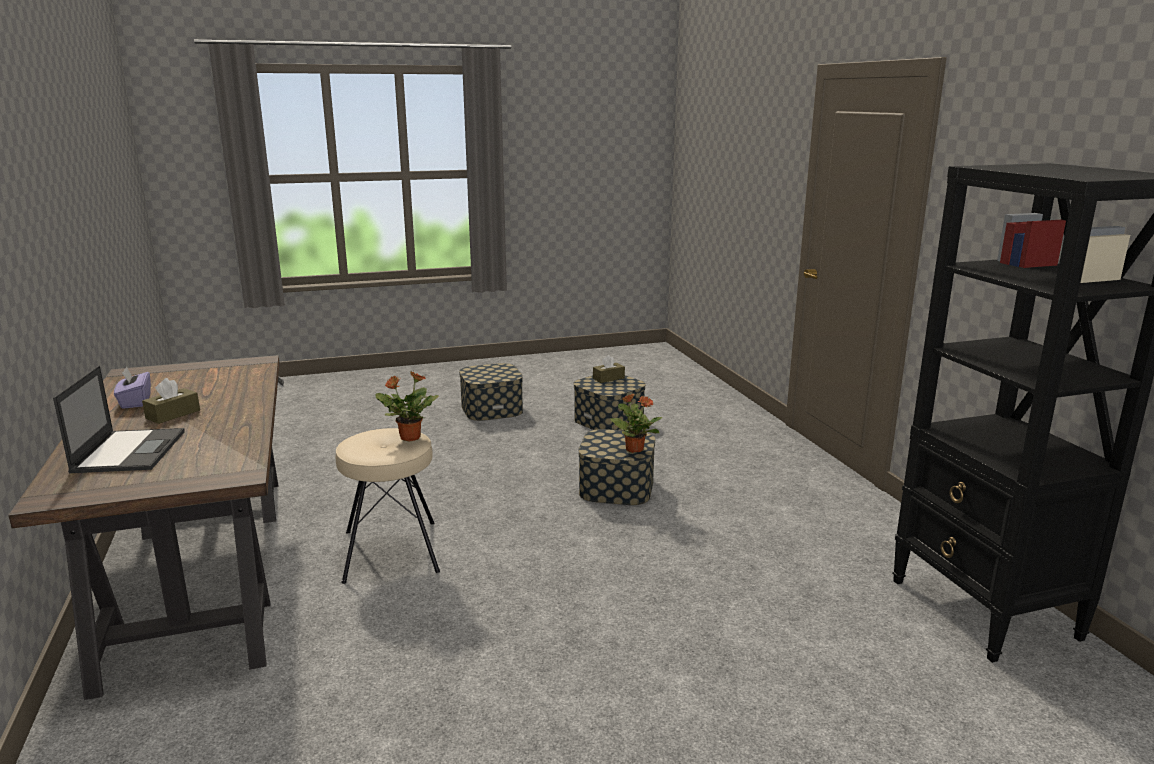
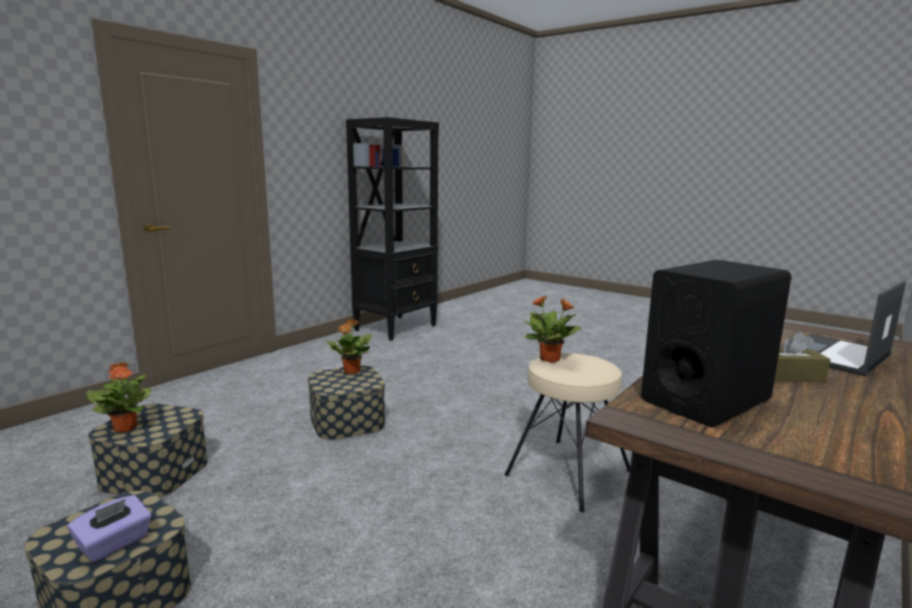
camera: 125 degrees left, 5 degrees down
purple tissue box [114,367,151,409] -> purple tissue box moved to [67,495,152,562]
brown tissue box [593,355,625,383] -> potted plant [86,362,151,432]
none -> black speaker [641,260,791,428]

